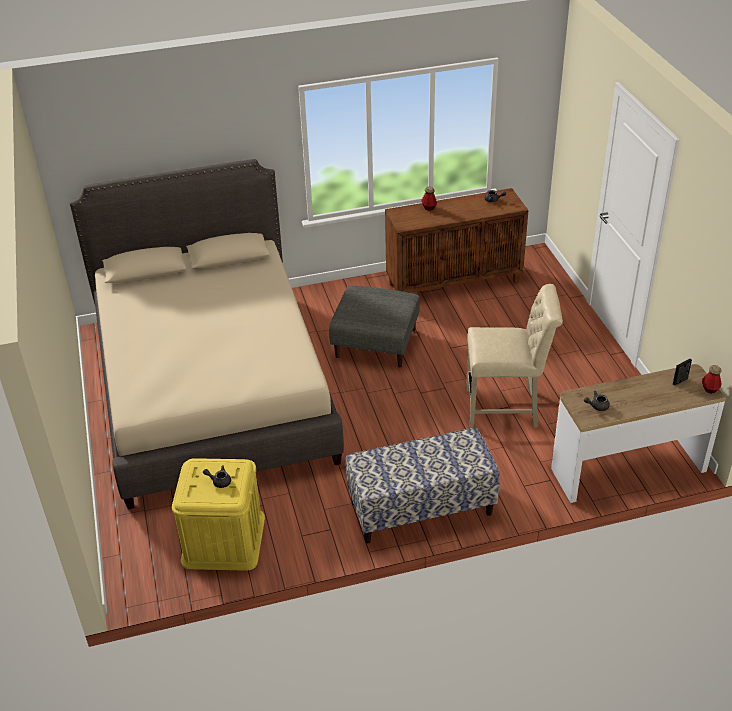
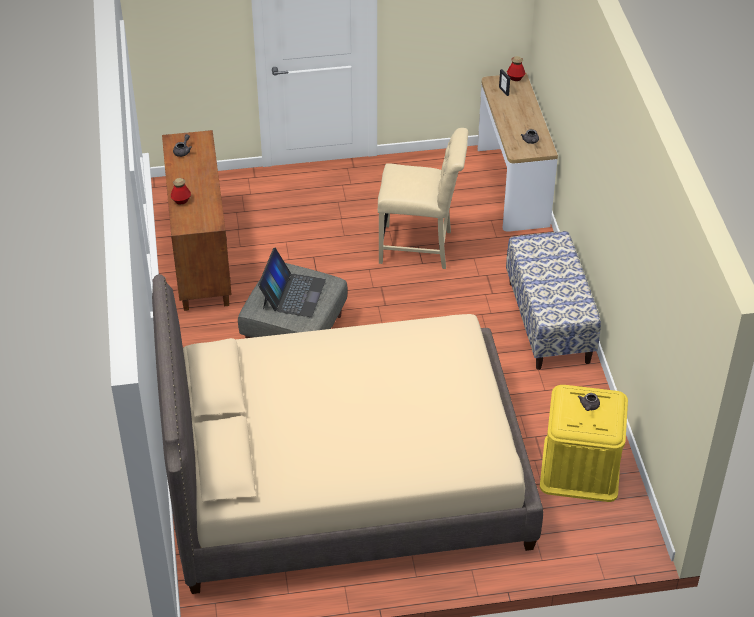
camera: 85 degrees left, 5 degrees up
beige chair [466,284,563,428] -> beige chair turned 90 degrees clockwise [378,128,469,269]
none -> laptop [258,248,326,317]

